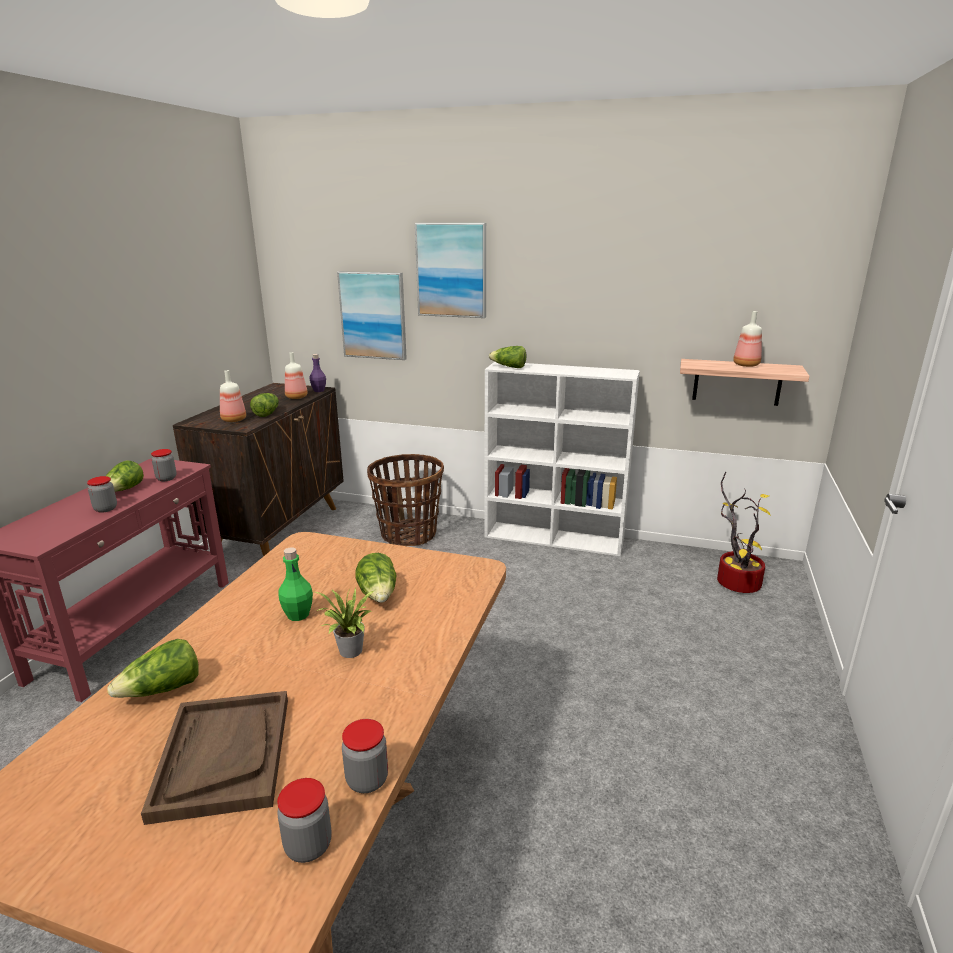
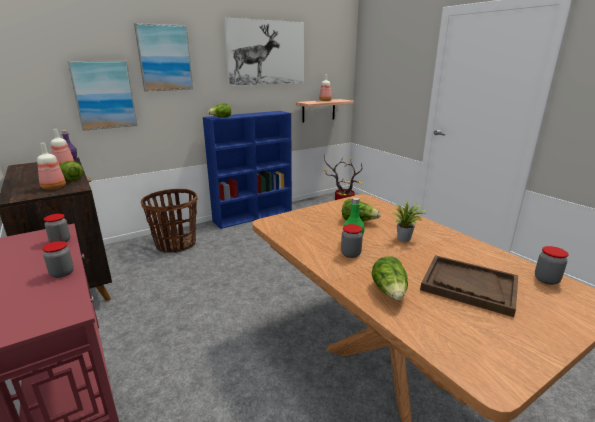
camera: 50 degrees left, 0 degrees up
lettuce [106,460,144,492] -> none
jar [342,719,388,793] -> jar moved to [341,224,363,258]
white bookcase [485,362,640,556] -> blue bookcase [203,111,292,229]
none -> picture [224,18,304,86]

